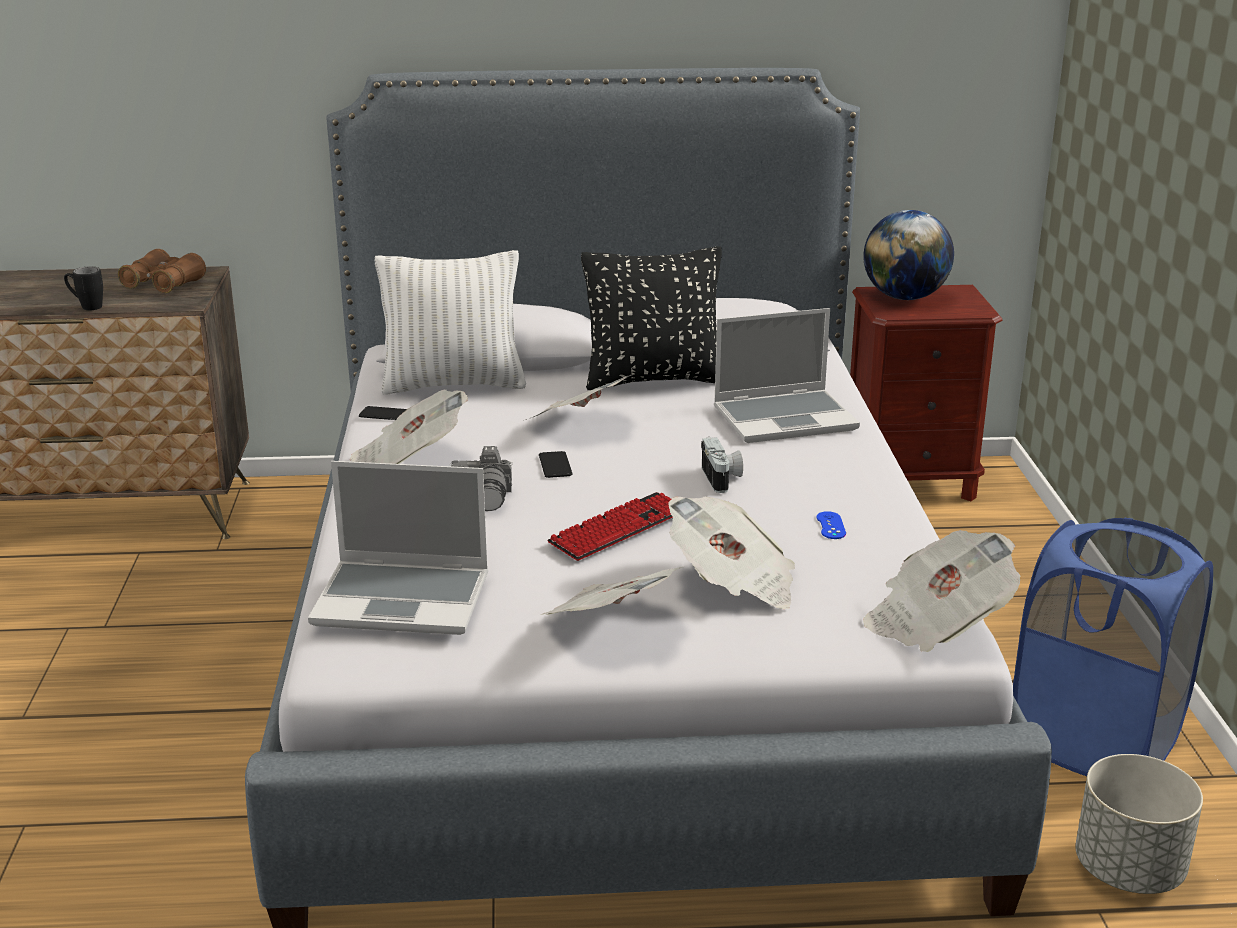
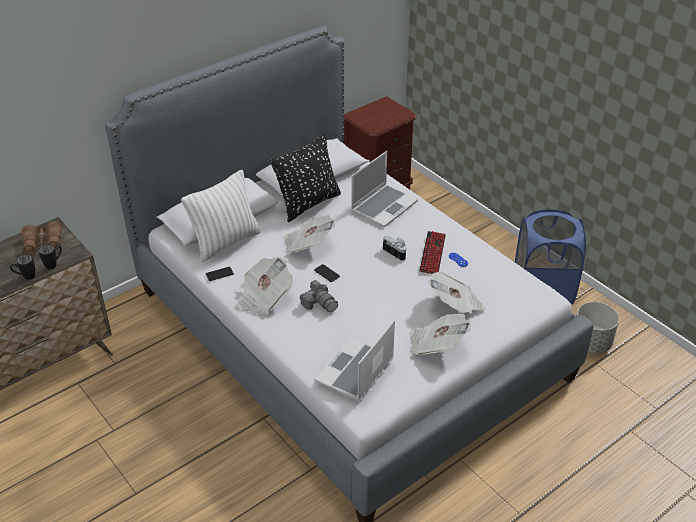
camera: 35 degrees left, 15 degrees up
laptop [308,461,488,635] -> laptop turned 150 degrees clockwise [314,320,395,401]
keyboard [548,492,673,561] -> keyboard moved to [419,231,446,274]
globe [863,210,954,300] -> none
newspaper [863,530,1020,652] -> none
none -> black mug [39,245,62,270]

